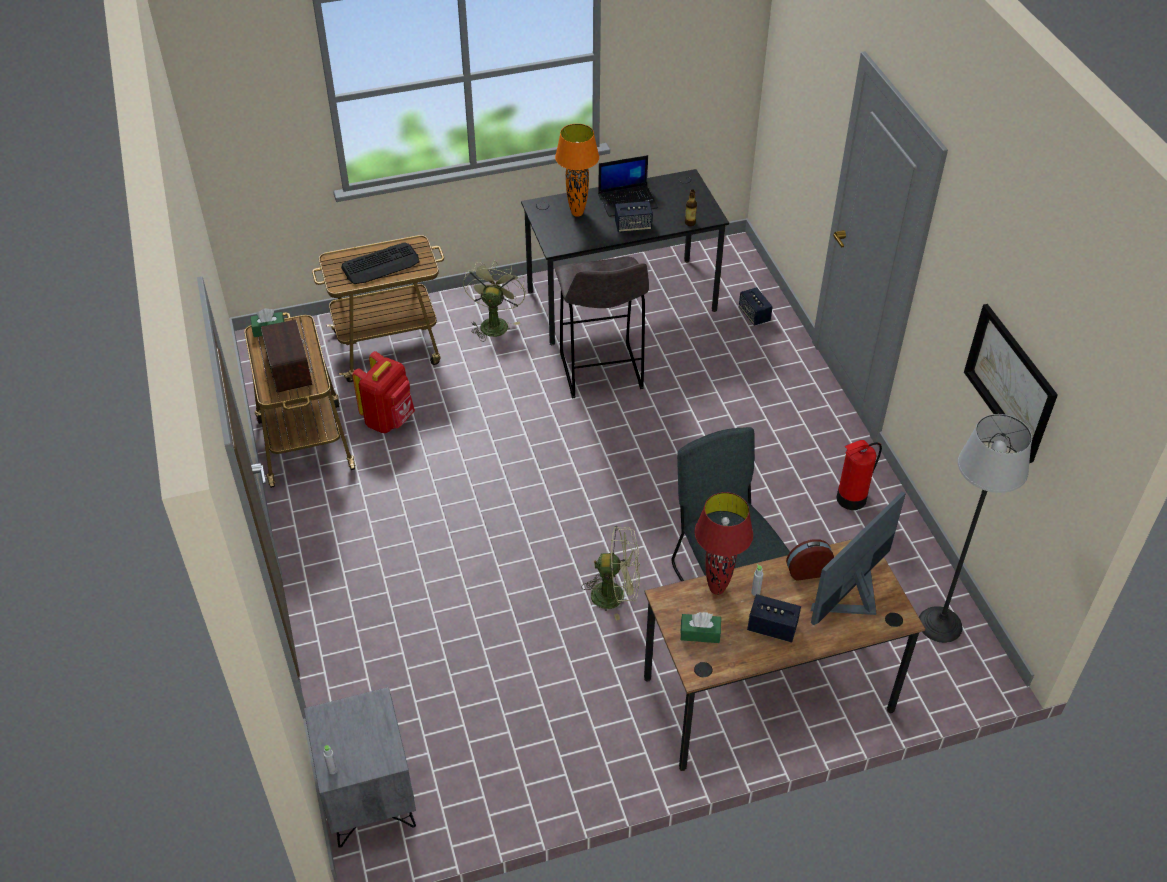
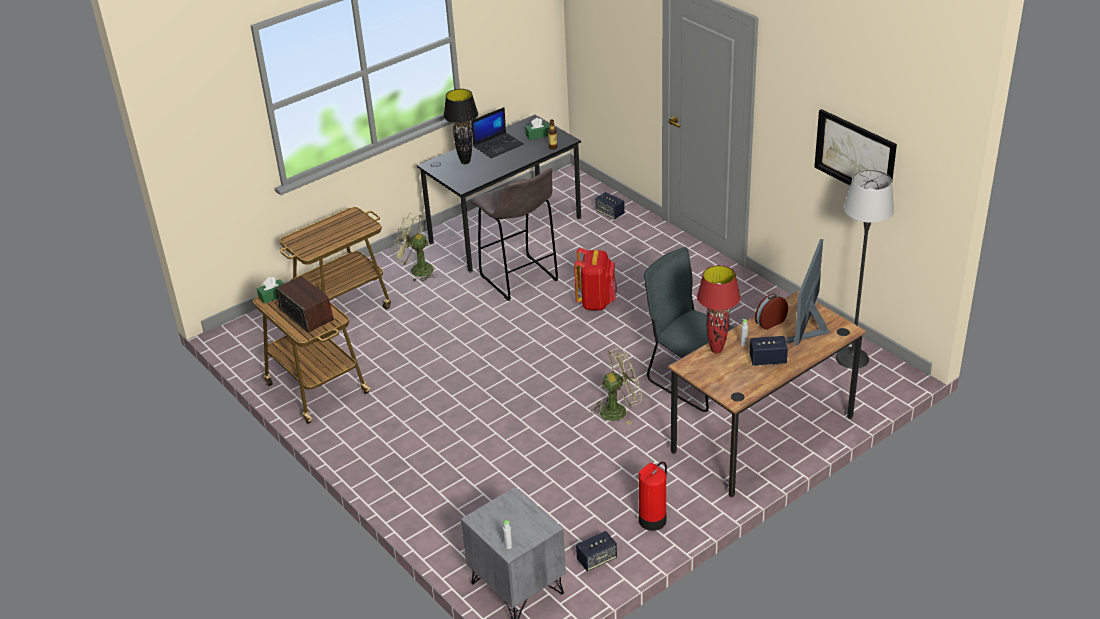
camera: 20 degrees left, 10 degrees down
keyboard [341,242,419,284] -> none
red backpack [352,351,415,433] -> red backpack moved to [574,248,617,311]
green fan [463,260,526,342] -> green fan turned 60 degrees counterclockwise [393,213,438,281]
orange table lamp [555,124,599,217] -> black table lamp [444,89,478,164]
speaker [615,201,653,232] -> speaker moved to [576,531,617,571]
green tissue box [680,612,721,643] -> green tissue box moved to [525,118,550,140]
fire extinguisher [836,440,882,510] -> fire extinguisher moved to [638,461,667,531]

